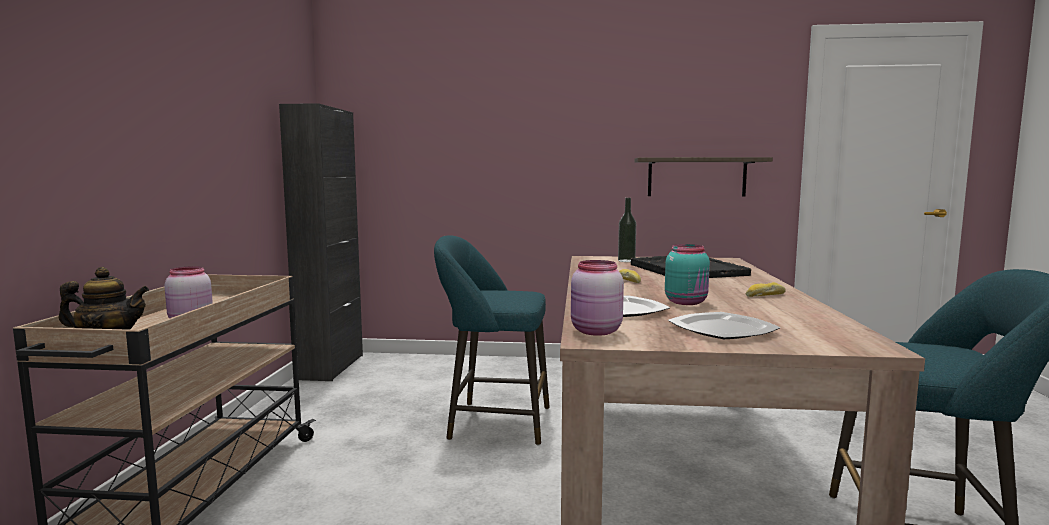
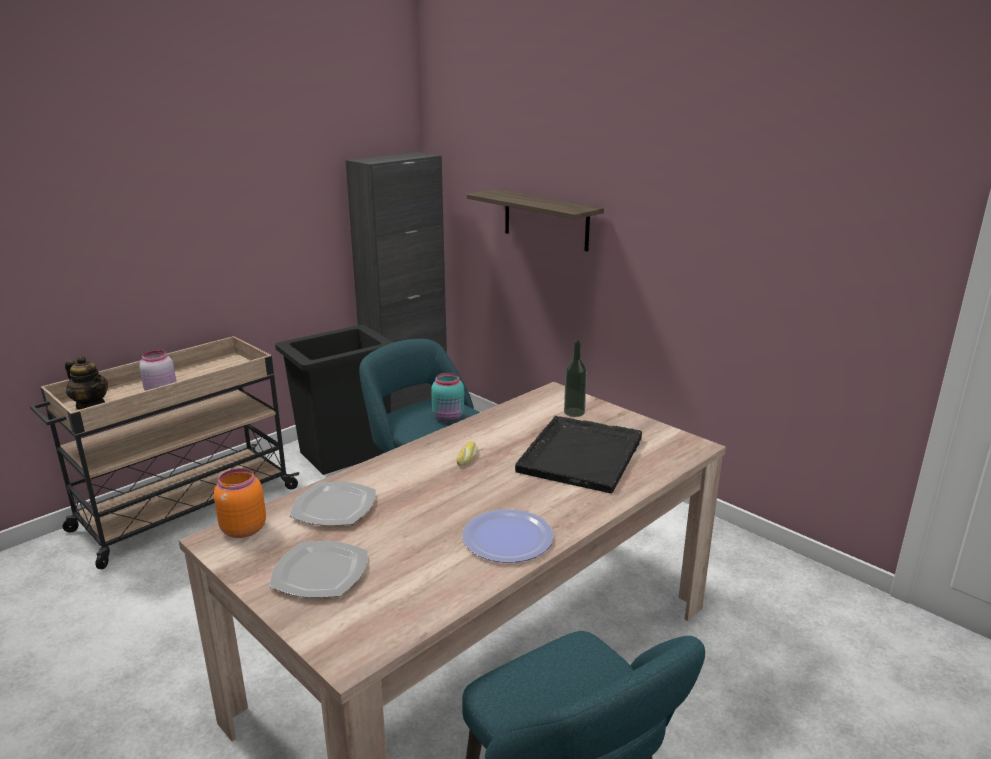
camera: 40 degrees right, 15 degrees up
pink jar [571,260,624,336] -> orange jar [214,468,266,538]
shelf [634,157,773,196] -> shelf moved to [467,189,604,252]
turquoise jar [665,244,710,305] -> turquoise jar moved to [431,373,464,421]
bread [746,282,786,297] -> plate [462,509,554,563]
none -> black trash can [275,325,394,475]

